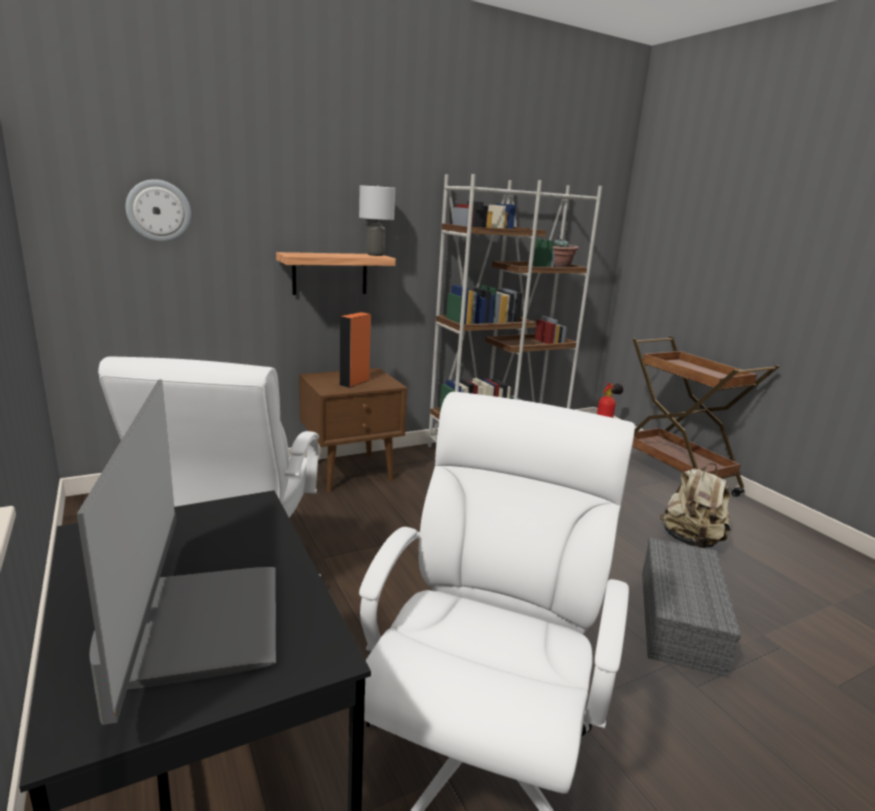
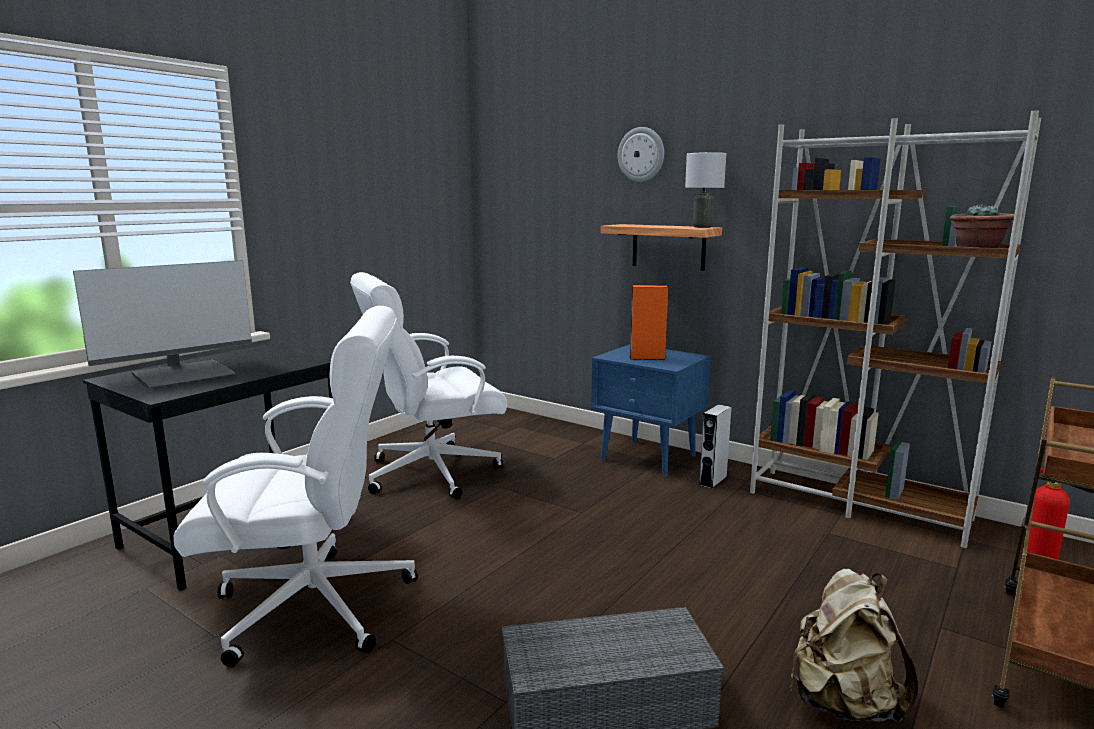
camera: 65 degrees right, 5 degrees down
wall clock [126,179,191,242] -> wall clock moved to [618,127,664,182]
brown nightstand [299,368,407,492] -> blue nightstand [591,344,711,477]
none -> grey speaker [699,404,731,489]

